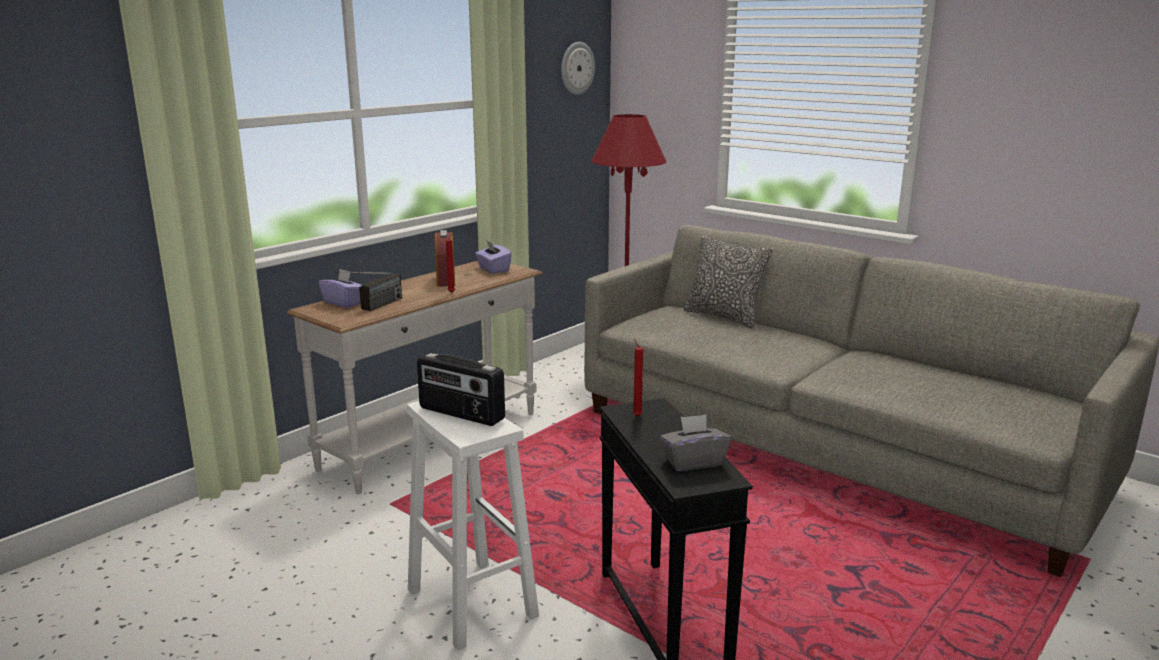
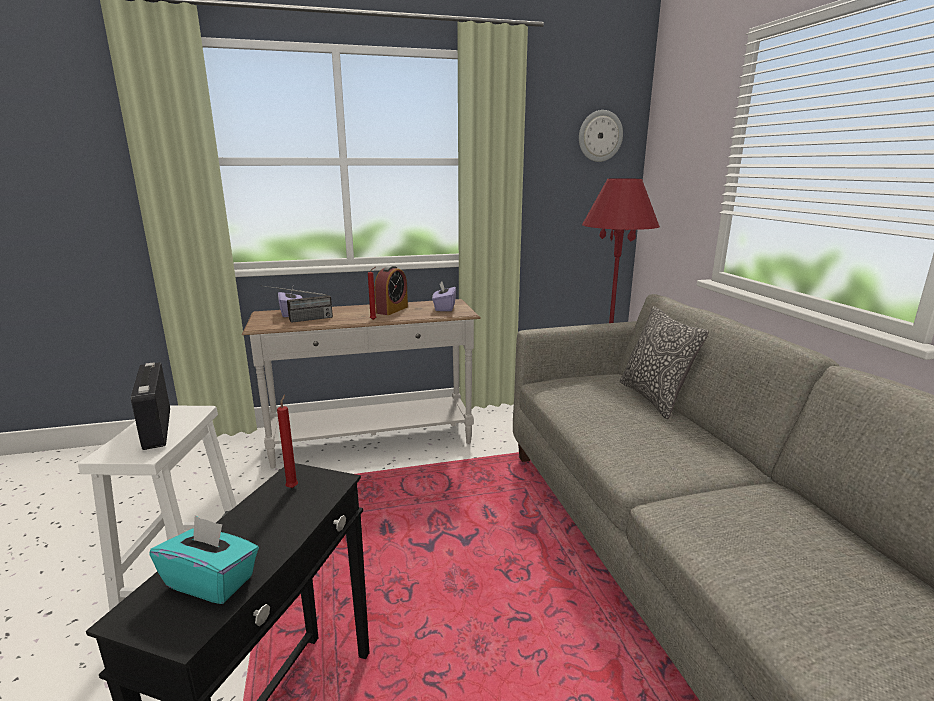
camera: 35 degrees right, 0 degrees up
grey tissue box [660,414,731,471] -> turquoise tissue box [149,515,259,604]

